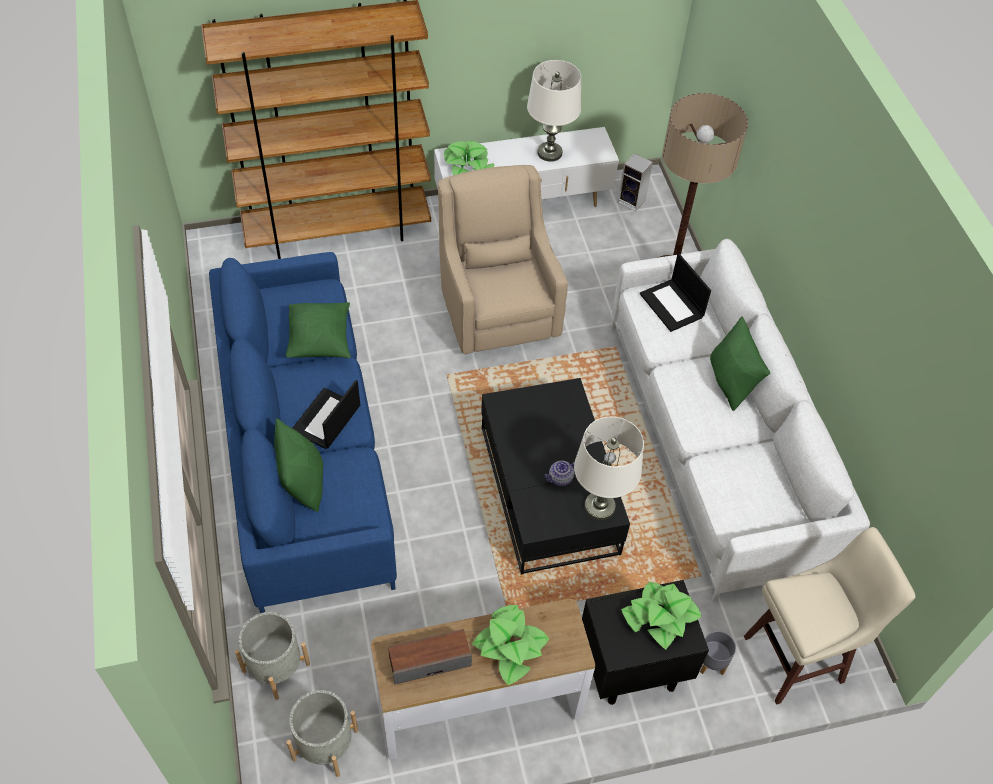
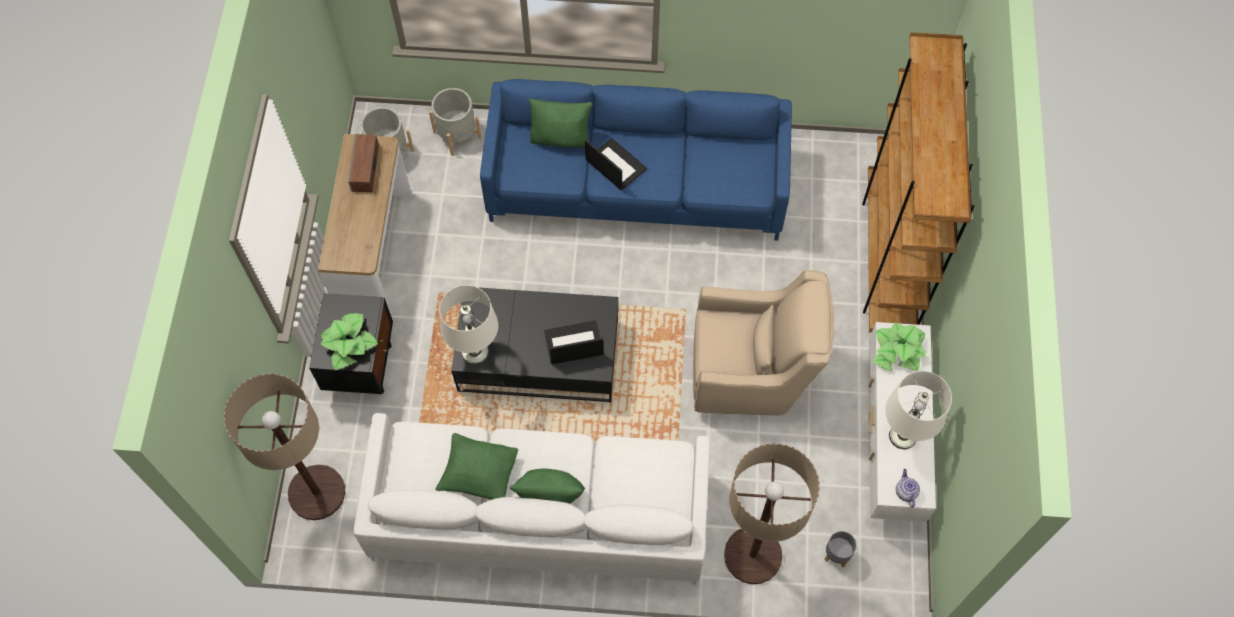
camera: 110 degrees right, 10 degrees up
green pillow [286,302,351,358] -> green pillow moved to [435,433,518,500]
potted plant [472,605,549,686] -> none
teapot [543,461,575,486] -> teapot moved to [896,469,920,508]
speaker [618,153,653,212] -> none
laptop [640,254,711,332] -> laptop moved to [544,320,603,364]
grey planter [700,631,736,675] -> grey planter moved to [825,531,857,568]
beige stool [744,527,916,705] -> floor lamp [224,374,346,520]

